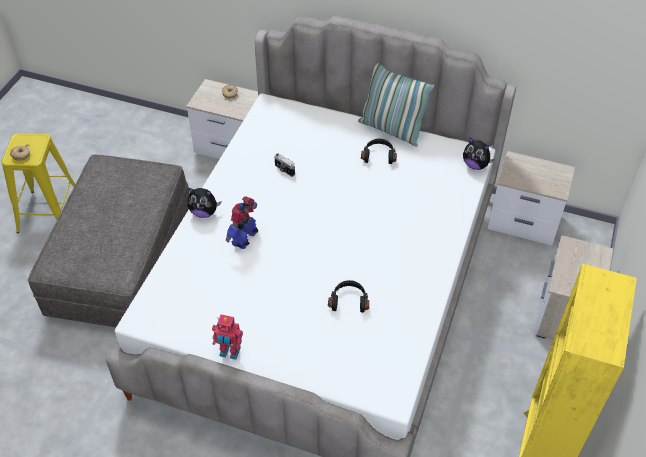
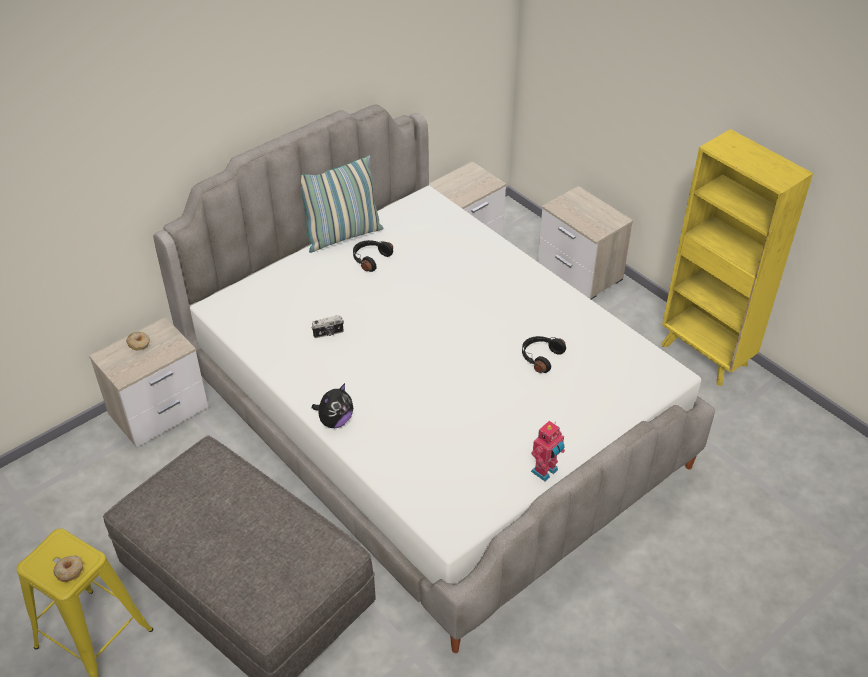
camera: 60 degrees left, 5 degrees down
toy robot [226,196,258,249] -> none
plush toy [463,137,495,170] -> none

